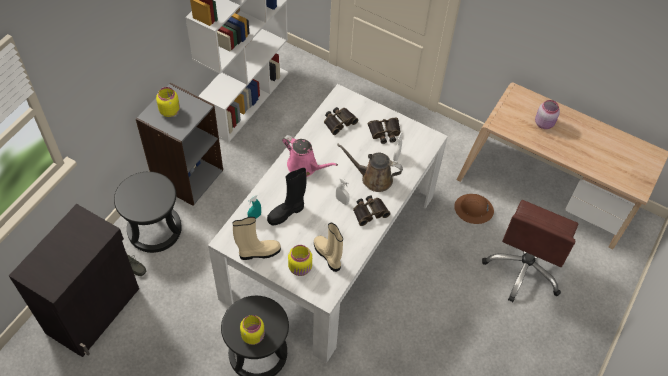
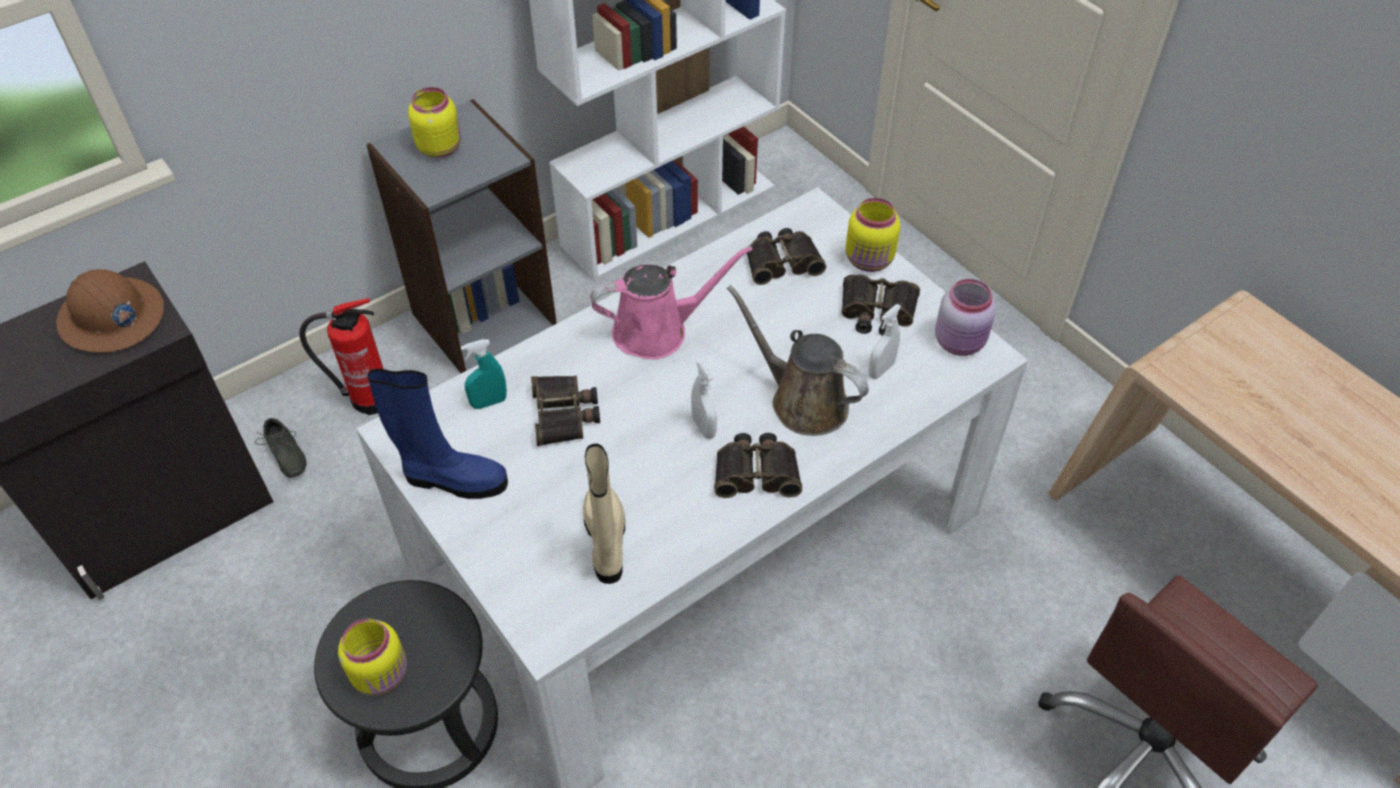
camera: 25 degrees right, 5 degrees down
black stool [114,172,182,253] -> fire extinguisher [300,298,383,415]
beige boot [232,217,281,260] -> blue boot [367,369,508,499]
black boot [267,168,307,225] -> binoculars [531,376,600,446]
pink watering can [282,135,338,177] -> pink watering can turned 75 degrees counterclockwise [590,246,753,359]
yellow jar [288,245,312,276] -> yellow jar moved to [846,198,900,272]
brown hard hat [454,194,494,224] -> brown hard hat moved to [56,269,164,352]
pink jar [535,100,560,129] -> pink jar moved to [935,279,996,356]

